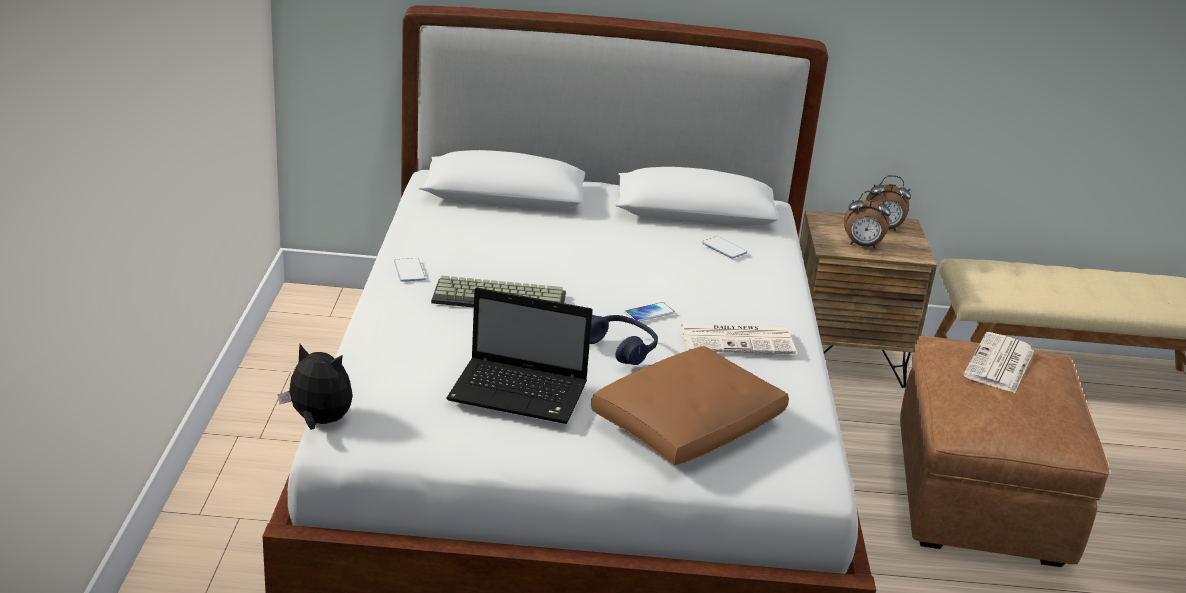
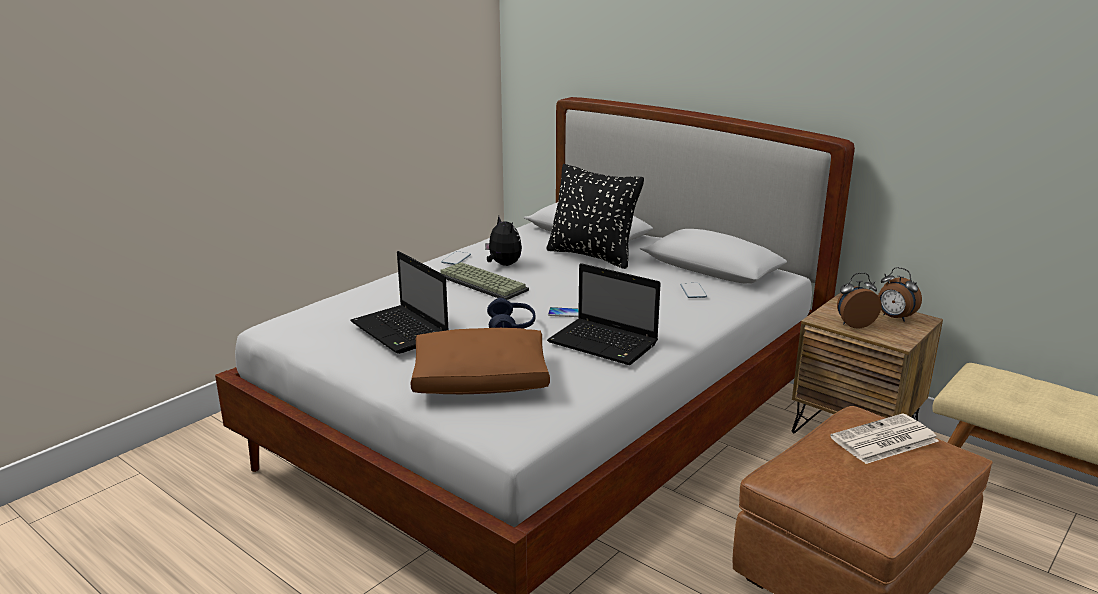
camera: 40 degrees right, 5 degrees down
plush toy [278,344,353,430] -> plush toy moved to [485,216,522,266]
newspaper [680,324,796,354] -> laptop [547,263,661,365]
alarm clock [844,191,891,249] -> alarm clock turned 120 degrees clockwise [837,273,881,328]
none -> black pillow [547,164,644,269]

